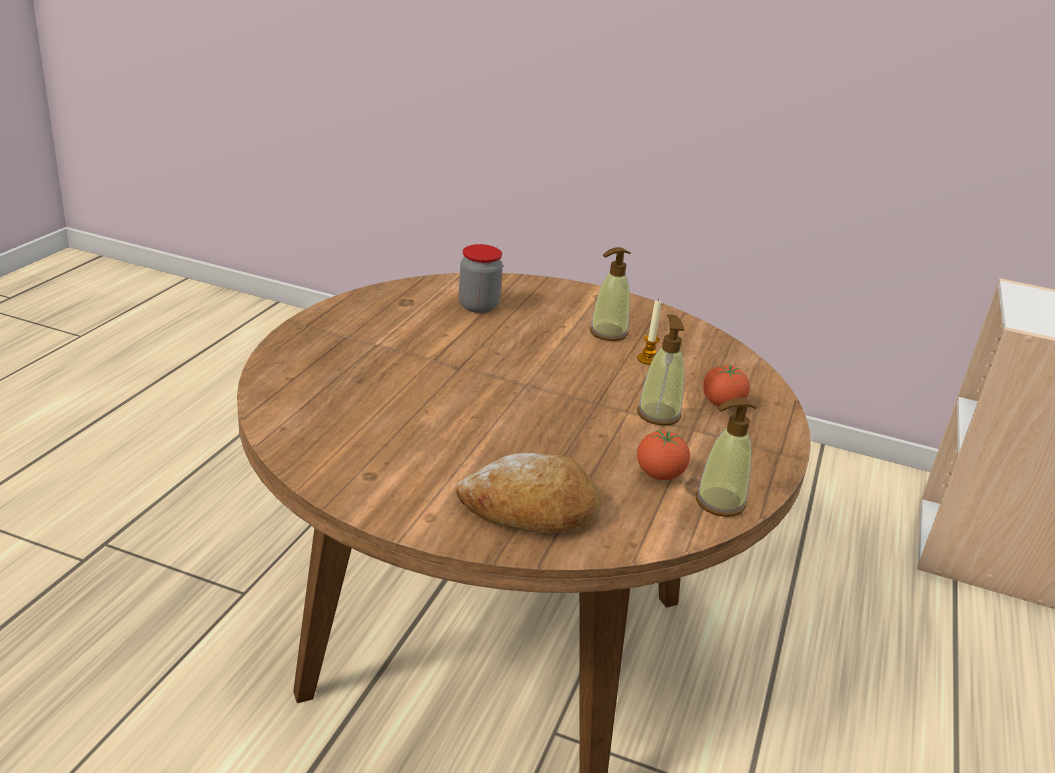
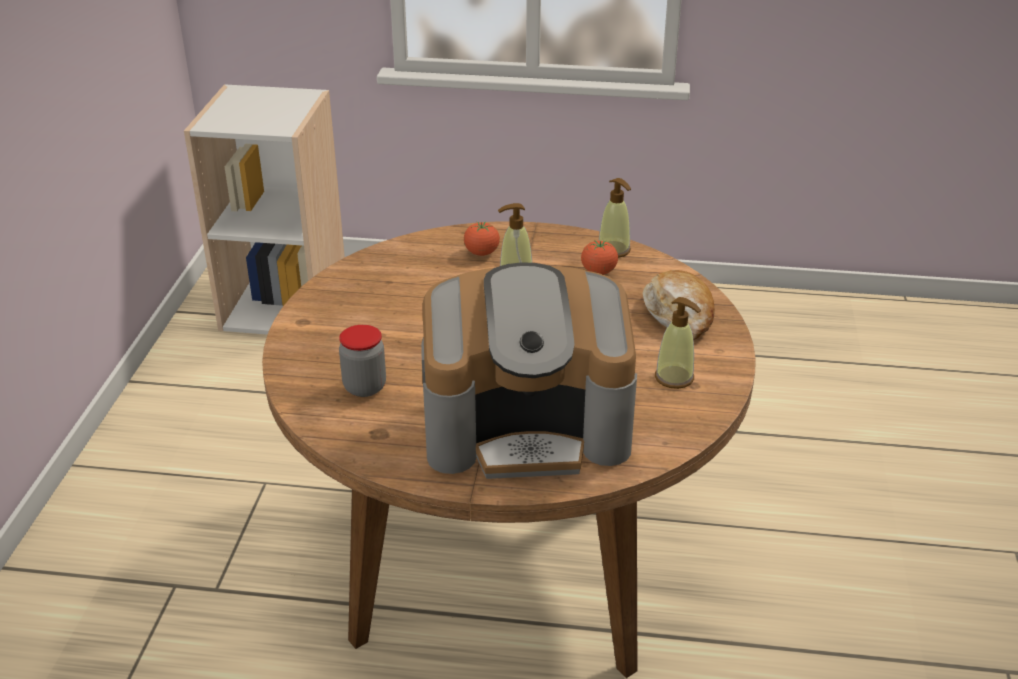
camera: 100 degrees left, 5 degrees up
soap dispenser [590,247,630,341] -> soap dispenser moved to [655,297,701,389]
candle [637,299,661,365] -> none
none -> coffee machine [421,262,637,479]

